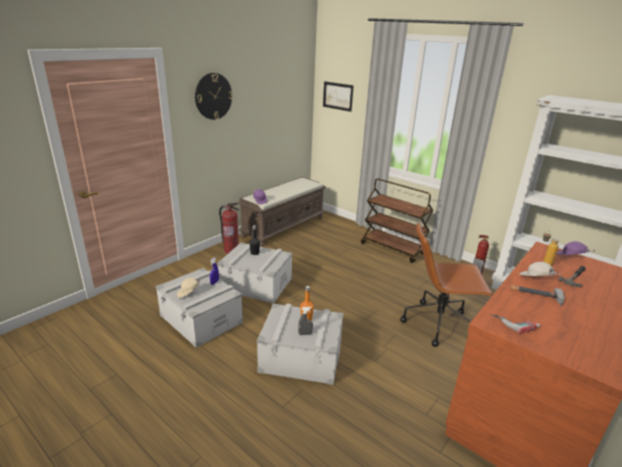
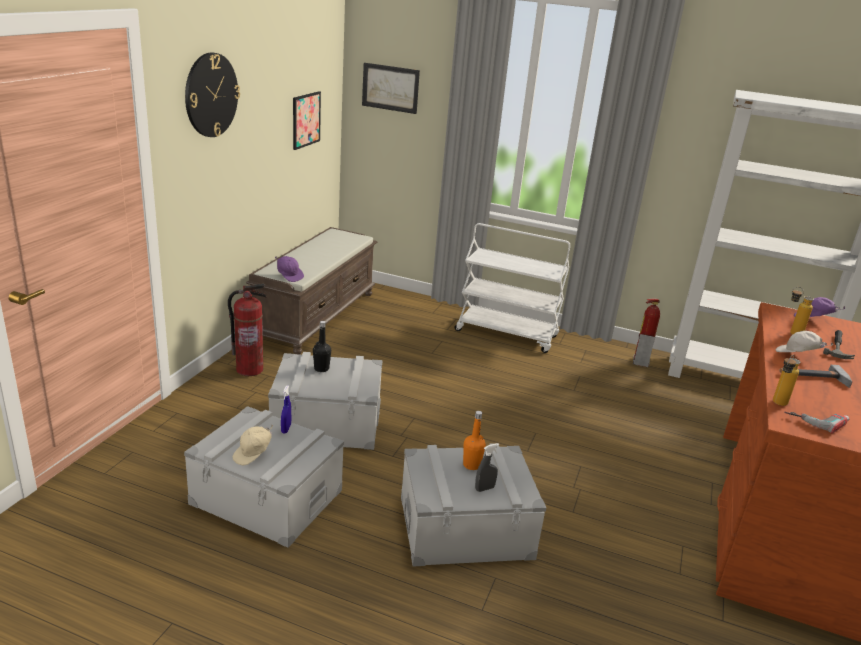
camera: 20 degrees left, 0 degrees up
brown cart [361,178,433,263] -> white cart [455,223,570,353]
brown office chair [400,222,493,347] -> none
none -> picture [293,91,321,150]
none -> bottle [773,355,801,406]

